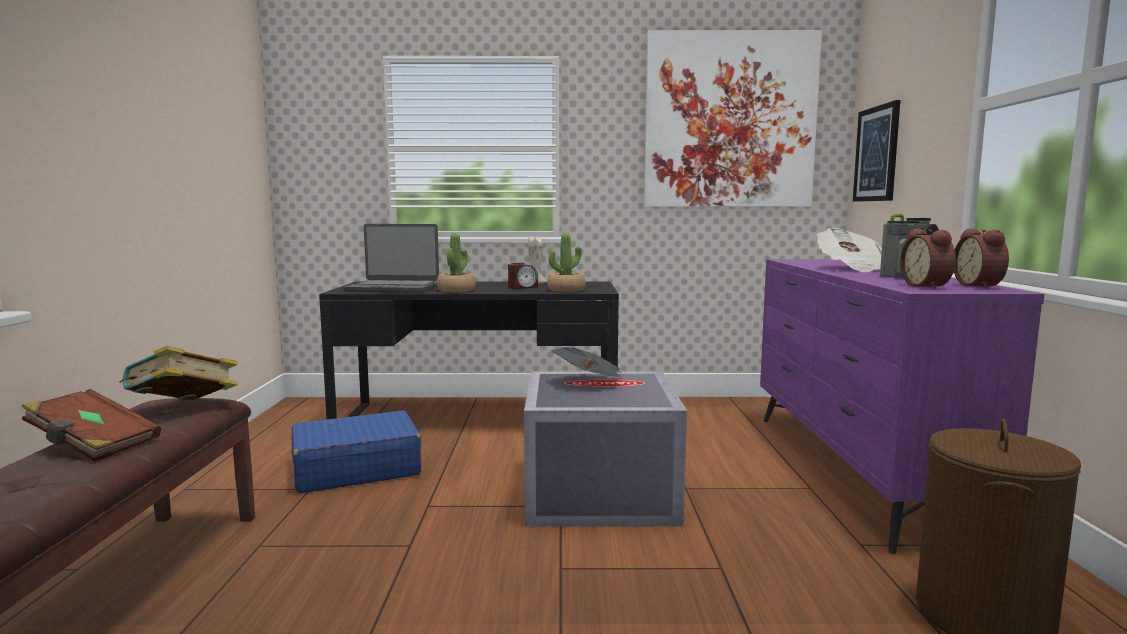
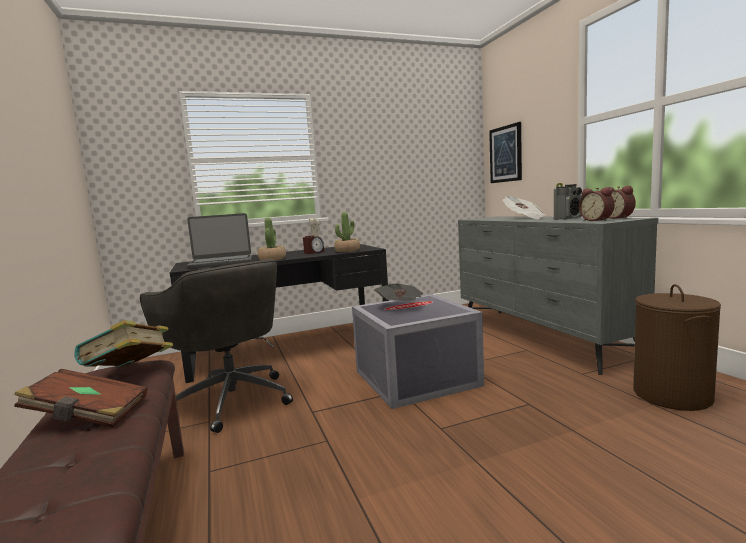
camera: 20 degrees left, 0 degrees up
blue suitcase [292,410,421,493] -> grey office chair [140,259,293,433]
picture [644,30,822,207] -> none
purple dresser [760,259,1045,554] -> grey dresser [458,216,658,375]

